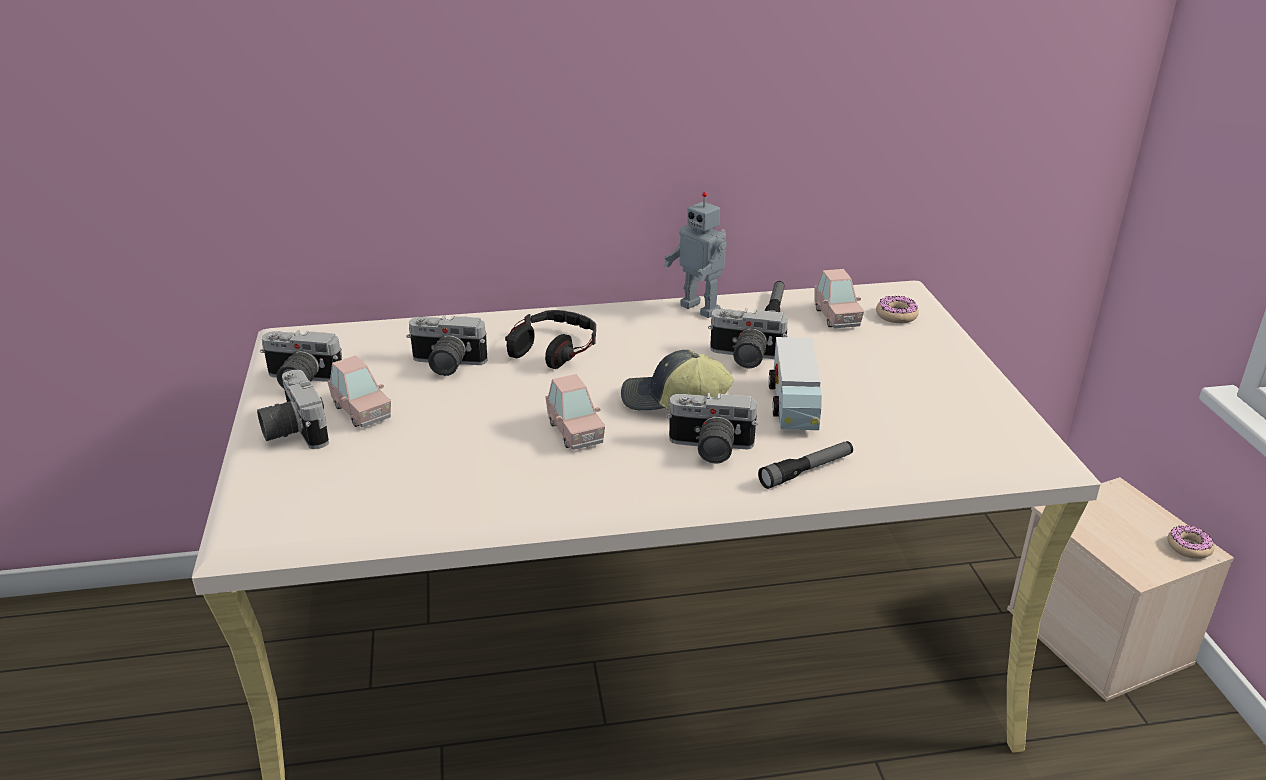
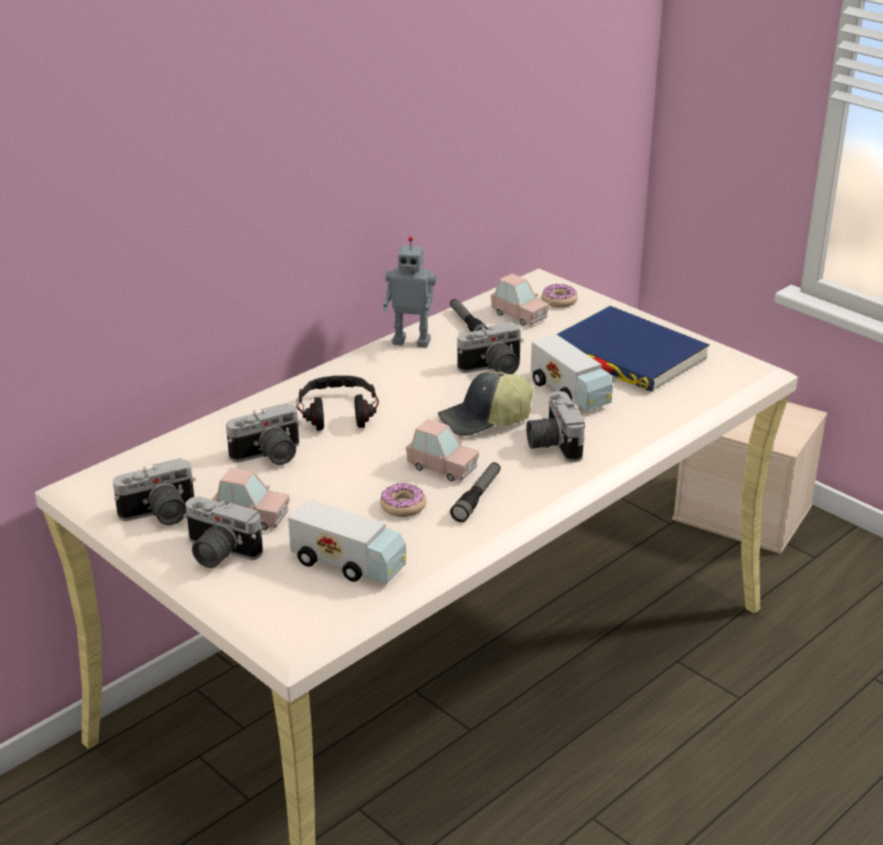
camera: 35 degrees left, 0 degrees up
camera [666,392,758,463] -> camera turned 105 degrees clockwise [526,391,585,462]
flashlight [758,441,853,489] -> flashlight moved to [450,462,501,522]
donut [1167,525,1215,559] -> donut moved to [380,483,426,517]
none -> toy truck [288,499,406,584]
none -> blue book [557,306,710,392]

